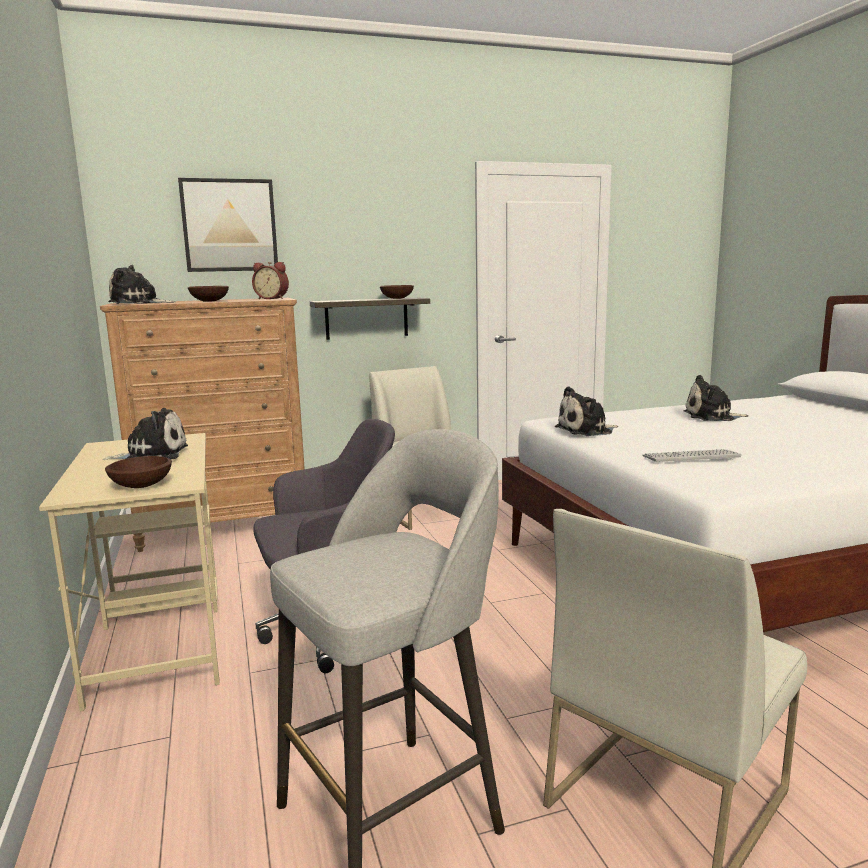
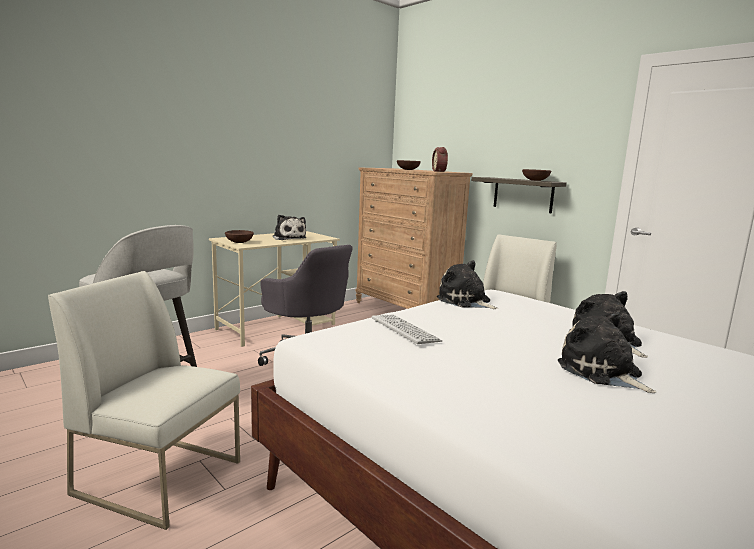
camera: 65 degrees right, 0 degrees up
plush toy [108,265,176,304] -> plush toy moved to [558,312,656,393]
picture [178,178,278,272] -> none

